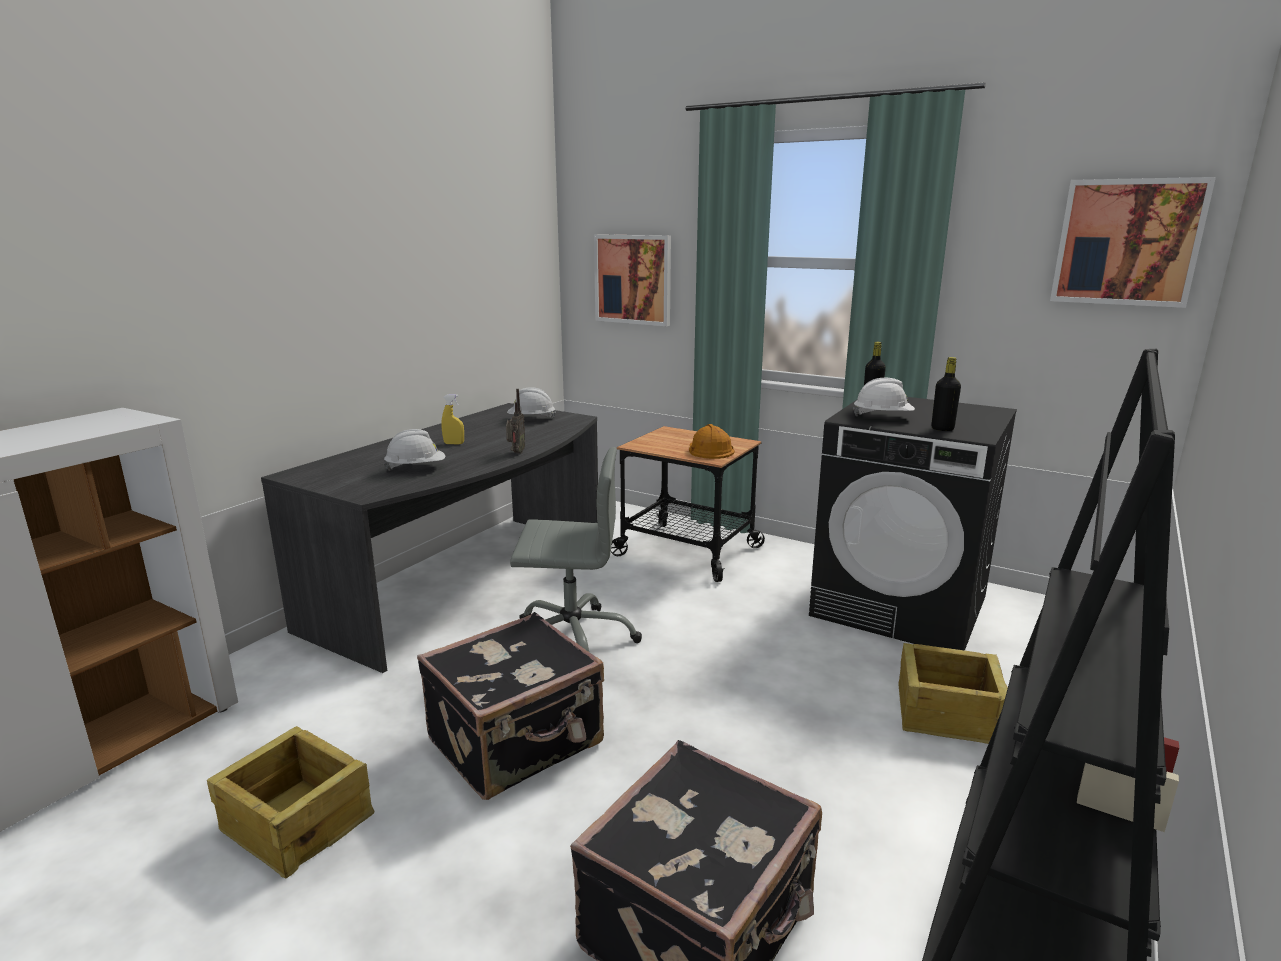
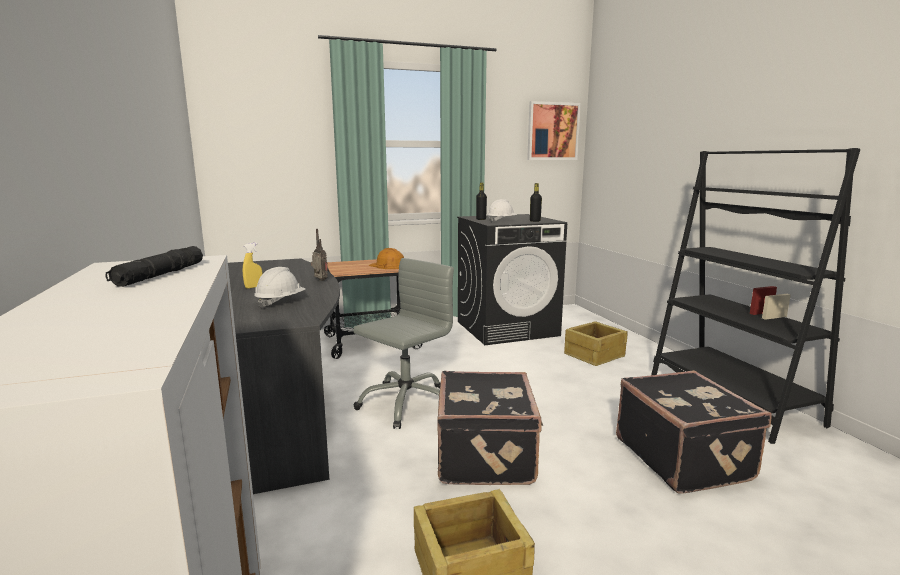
camera: 50 degrees left, 5 degrees down
white hard hat [507,387,556,419] -> none
picture [594,234,671,326] -> none
none -> black flashlight [105,246,203,287]

